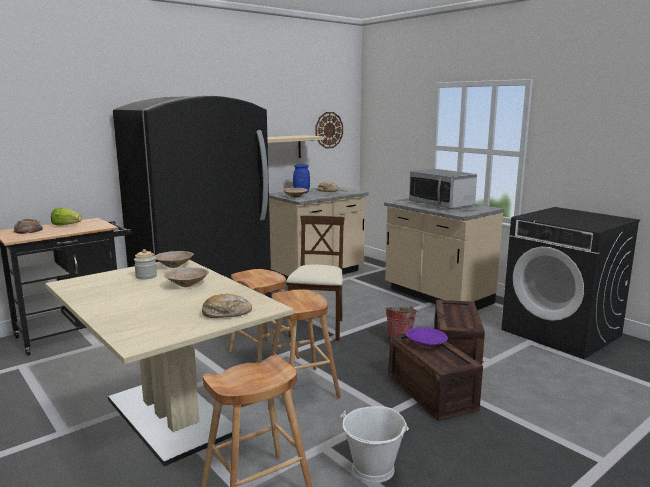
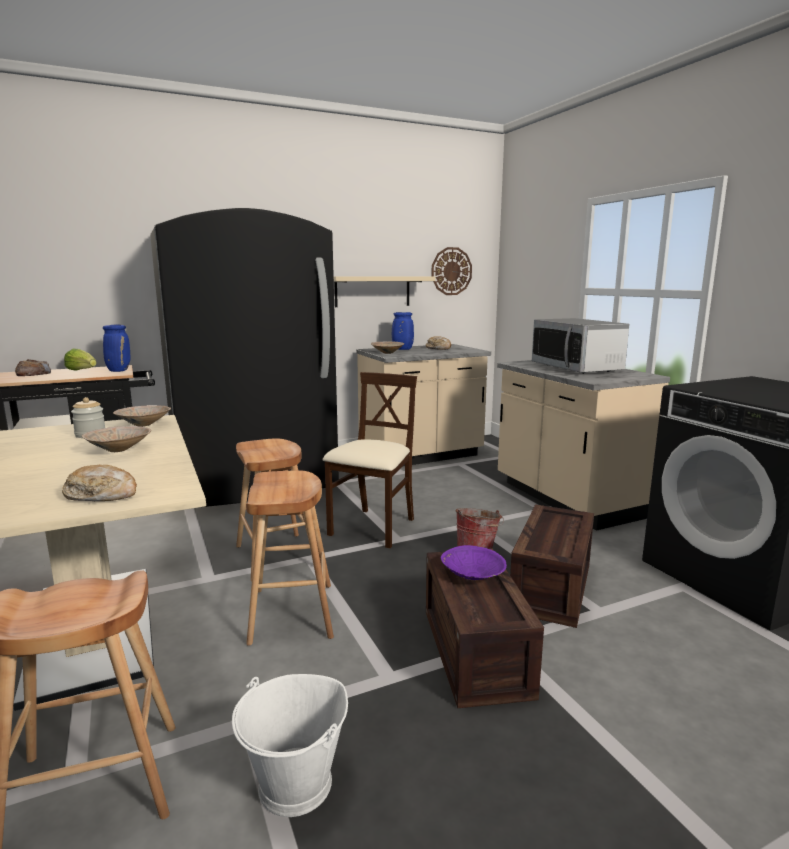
camera: 15 degrees right, 0 degrees up
none -> blue vase [103,325,131,372]

